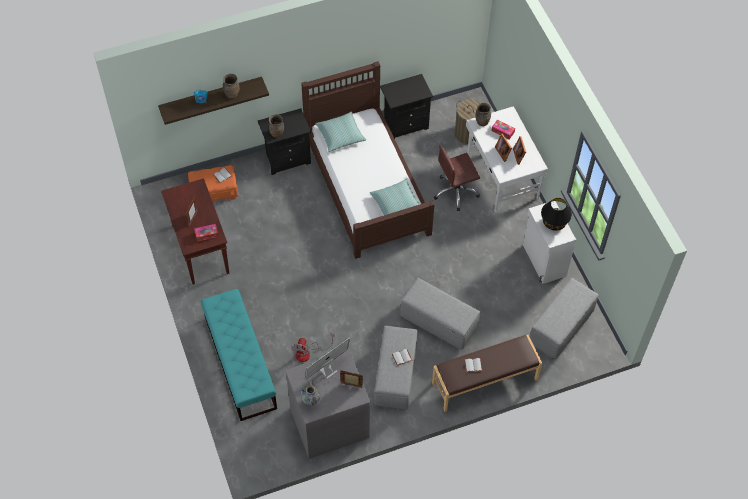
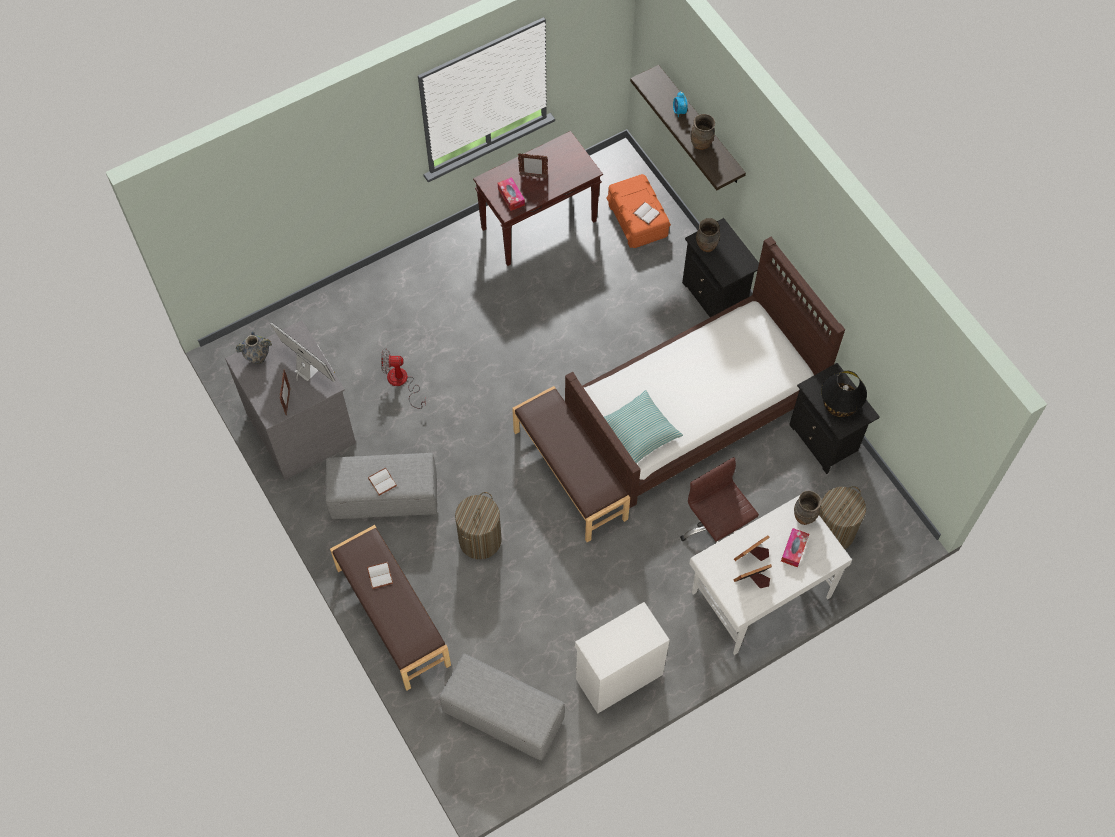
camera: 80 degrees right, 5 degrees up
turquoise bench [201,289,277,421] -> none
pillow [315,112,366,152] -> none
grey ottoman [400,278,480,350] -> laundry basket [455,492,501,559]
black table lamp [541,198,572,231] -> black table lamp moved to [821,371,867,417]
none -> brown bench [512,386,630,542]

